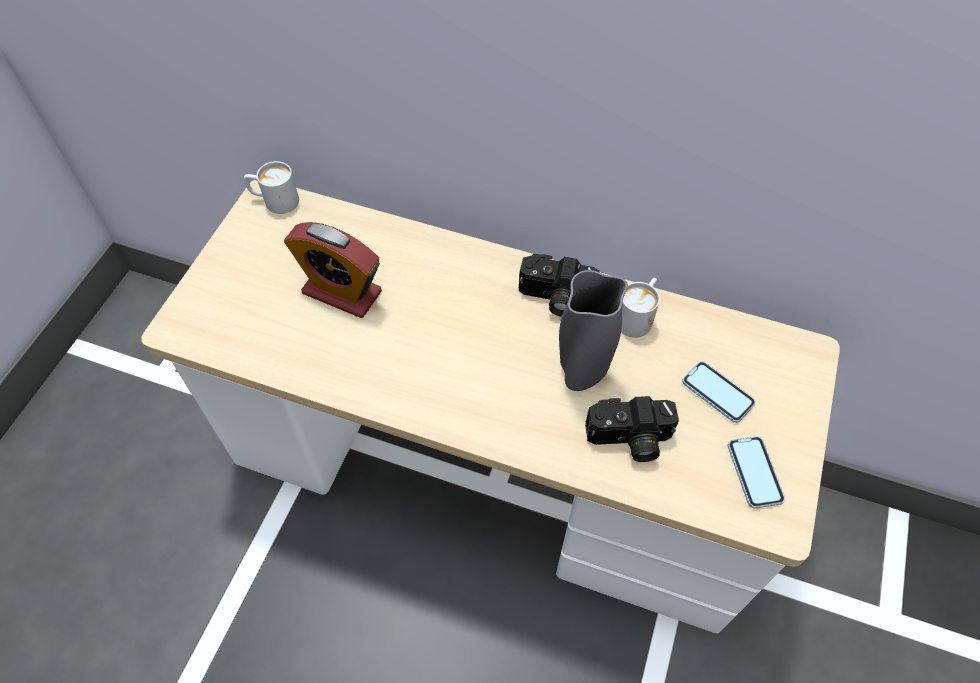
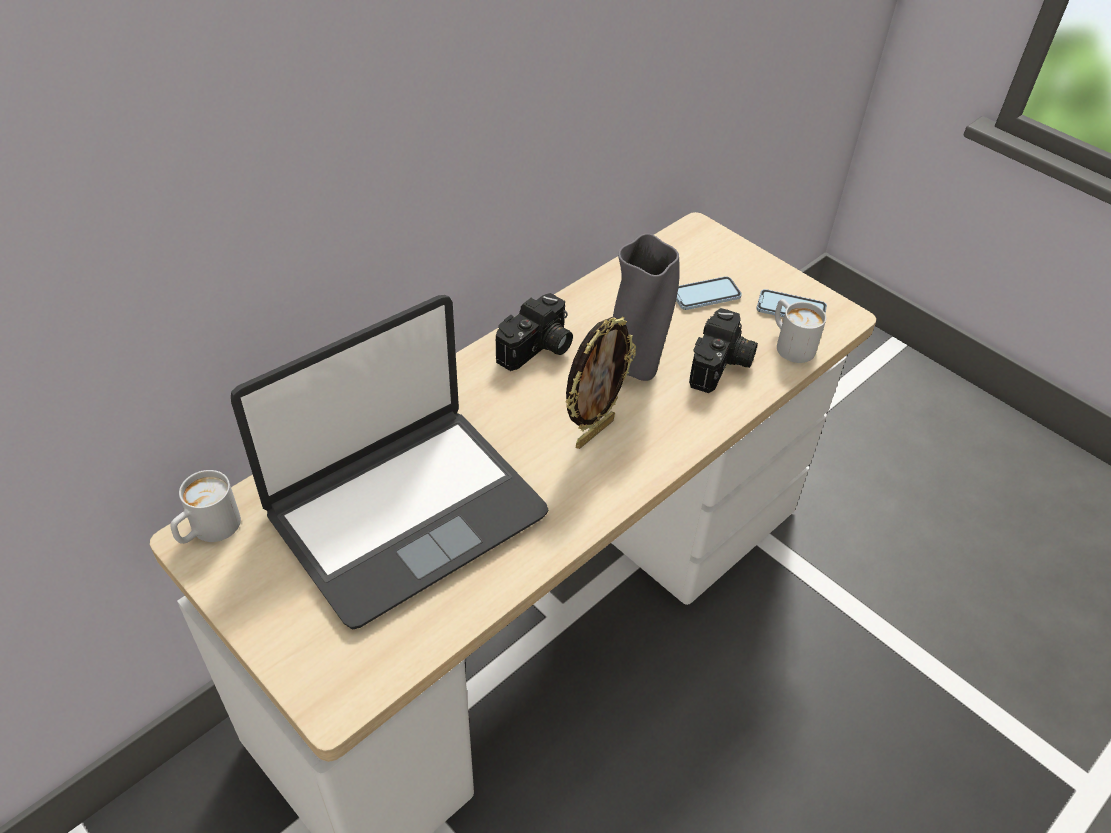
camera: 65 degrees left, 10 degrees down
alarm clock [284,222,382,318] -> laptop [231,295,549,630]
white mug [621,278,660,338] -> white mug moved to [775,299,826,363]
none -> picture frame [565,316,636,449]

